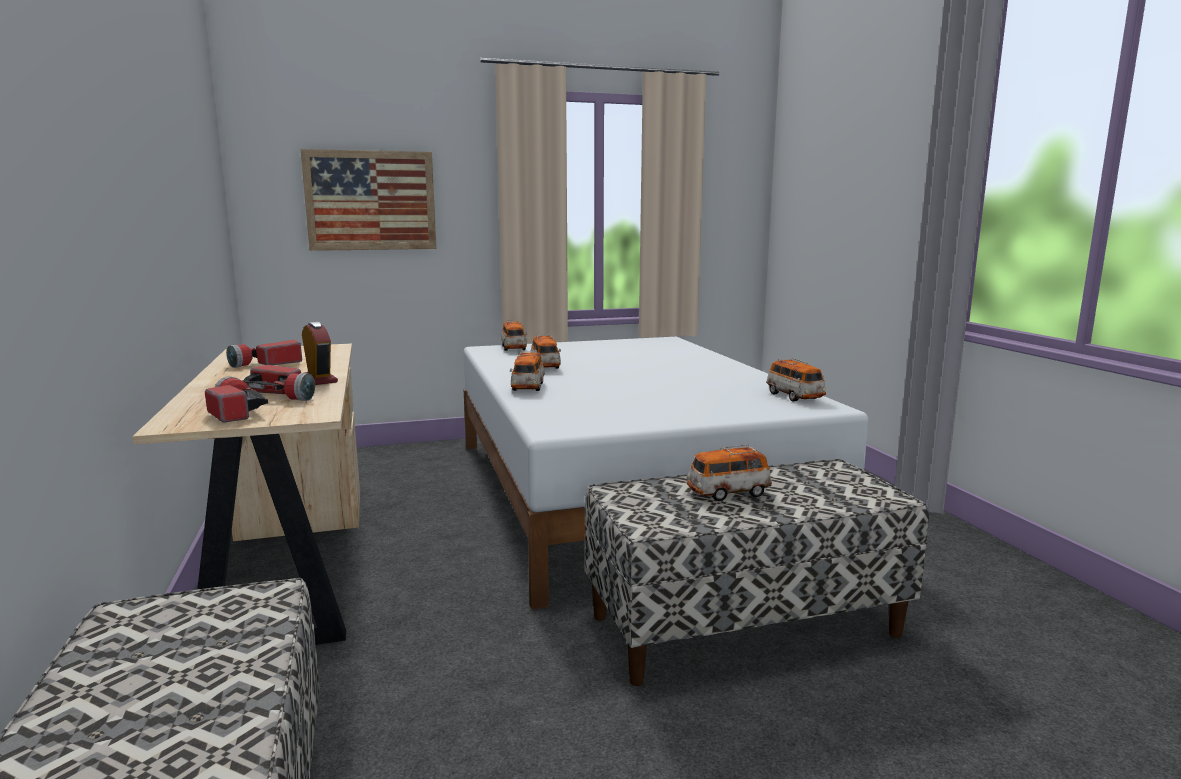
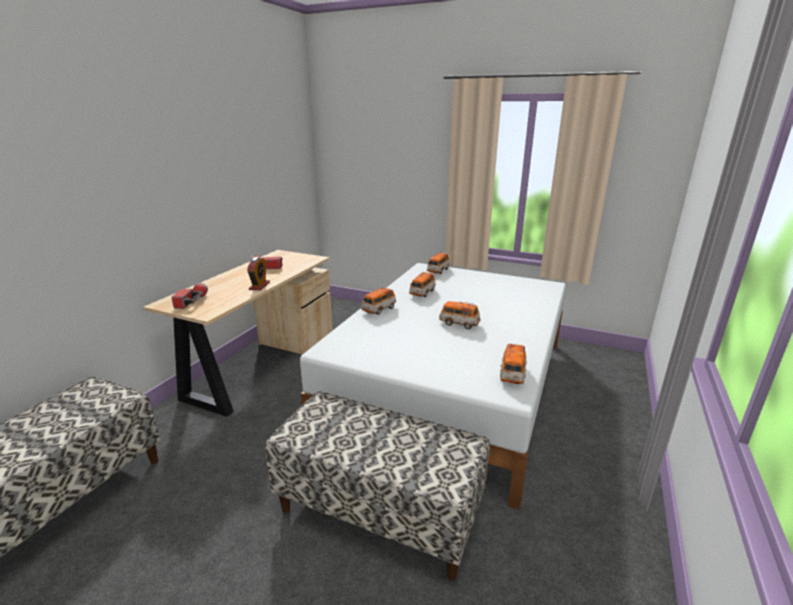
camera: 40 degrees right, 10 degrees up
flashlight [242,365,315,401] -> none
picture [301,149,436,251] -> none
toy car [687,445,772,501] -> toy car moved to [439,301,481,329]

